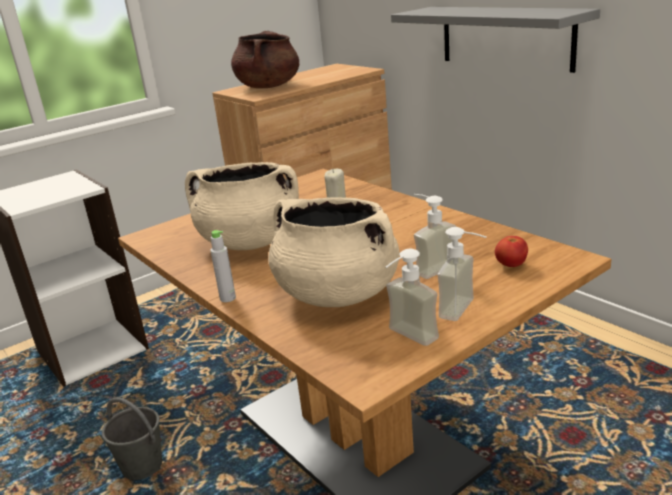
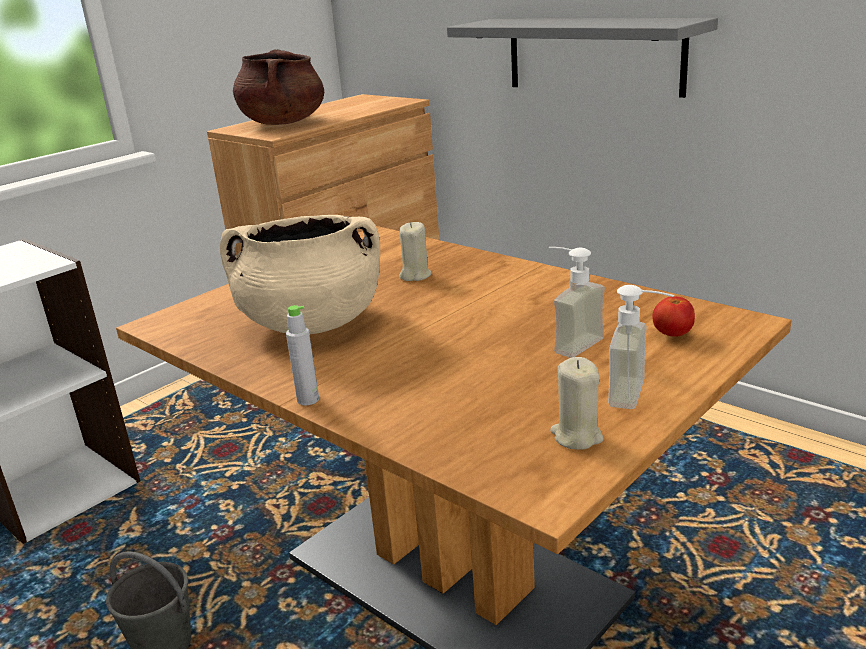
camera: 10 degrees left, 0 degrees up
beige cooking pot [268,197,400,307] -> none
soap dispenser [385,249,439,346] -> beige candle [550,357,604,449]

